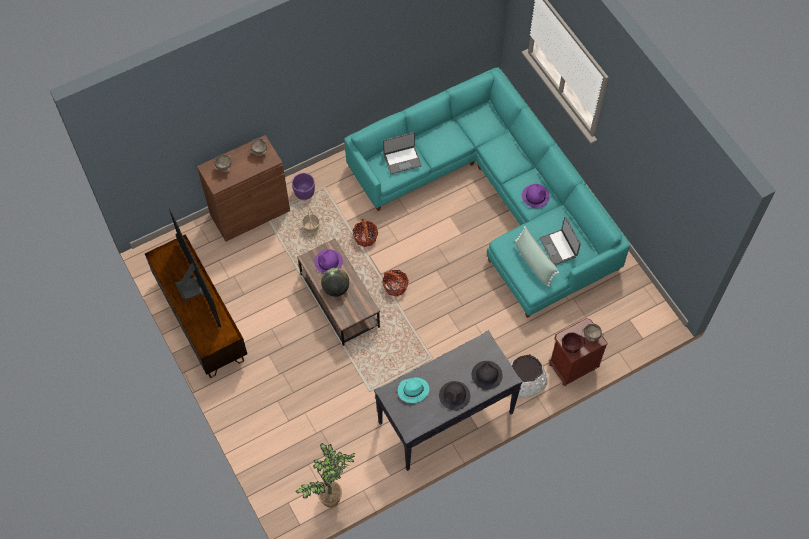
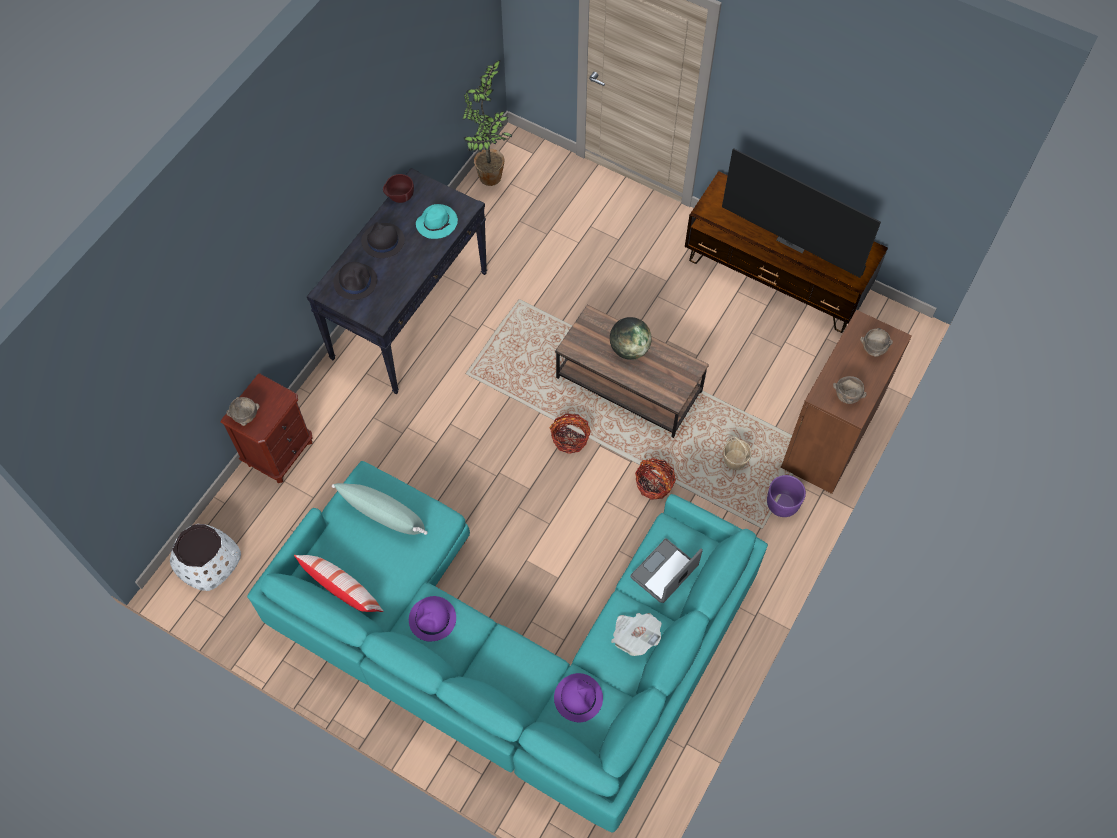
camera: 150 degrees right, 0 degrees up
purple hat [314,249,343,273] -> purple hat moved to [554,673,603,722]
white planter [510,354,548,398] -> white planter moved to [170,524,241,591]
laptop [539,217,581,265] -> none
brown bowl [562,332,585,353] -> brown bowl moved to [383,174,414,203]
none -> pillow [294,555,384,612]
none -> newspaper [611,613,662,656]

